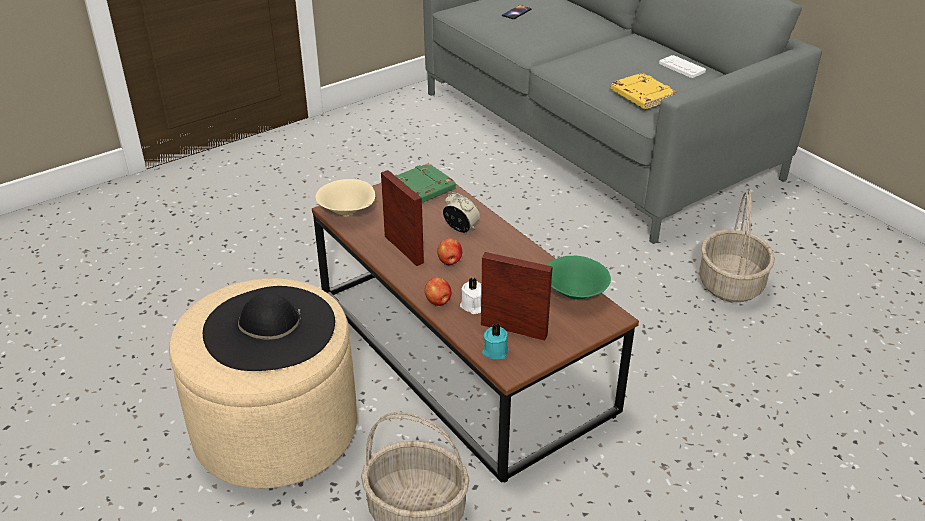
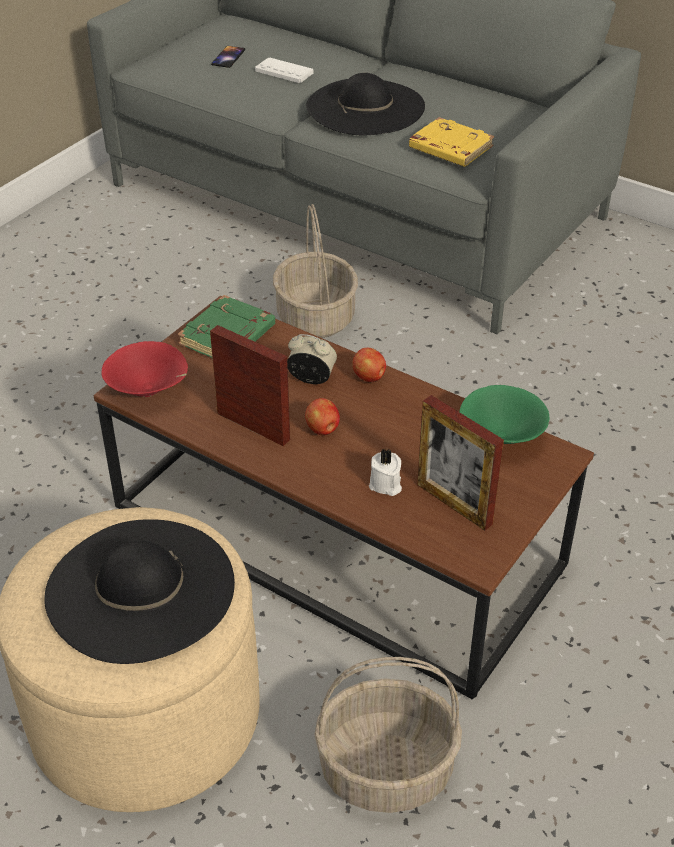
camera: 20 degrees left, 5 degrees up
beige bowl [315,179,375,217] -> red bowl [102,341,188,397]
apple [425,277,452,306] -> apple moved to [352,348,386,382]
picture frame [481,252,553,340] -> picture frame turned 135 degrees counterclockwise [417,395,504,531]
turquoise candle [482,323,509,359] -> none
white game controller [659,55,706,78] -> white game controller moved to [255,58,313,83]
basket [699,191,775,302] -> basket moved to [273,204,358,338]
none -> black hat [306,73,425,135]

